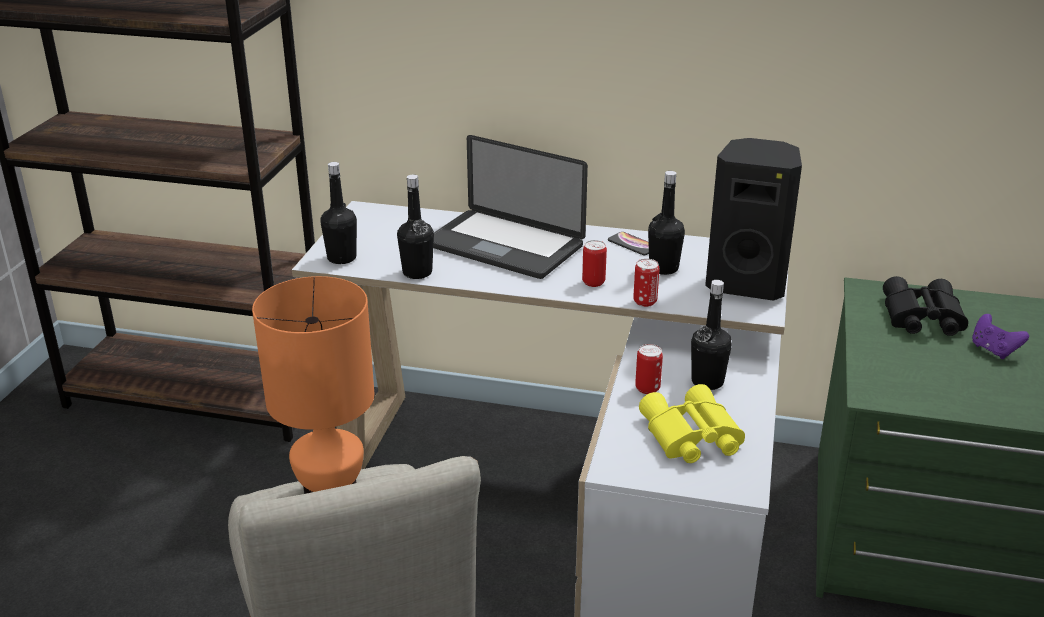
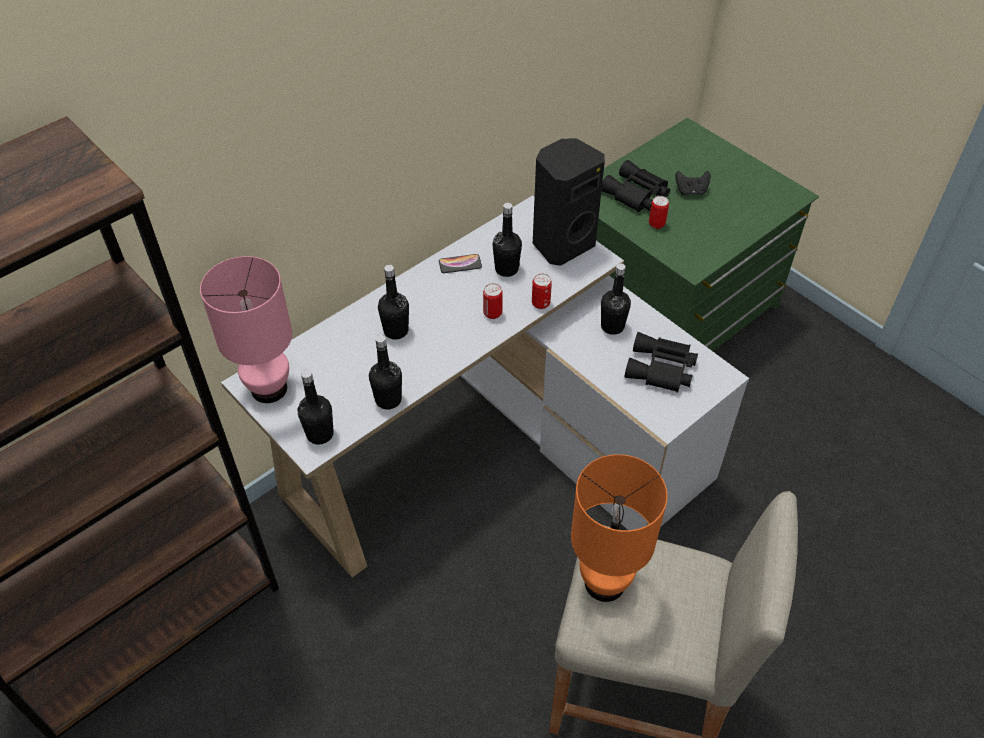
camera: 55 degrees left, 20 degrees up
laptop [433,135,588,279] -> black bottle [378,265,409,339]
can [635,344,663,394] -> can moved to [649,196,669,229]
yellow binoculars [639,384,745,463] -> black binoculars [624,332,698,393]
purple game controller [972,314,1029,359] -> black game controller [675,171,711,195]
none -> pink table lamp [200,256,292,403]

